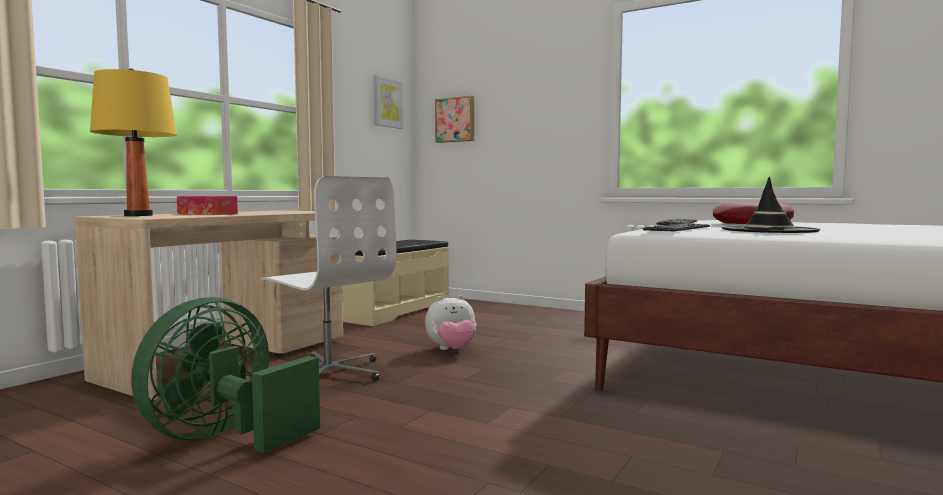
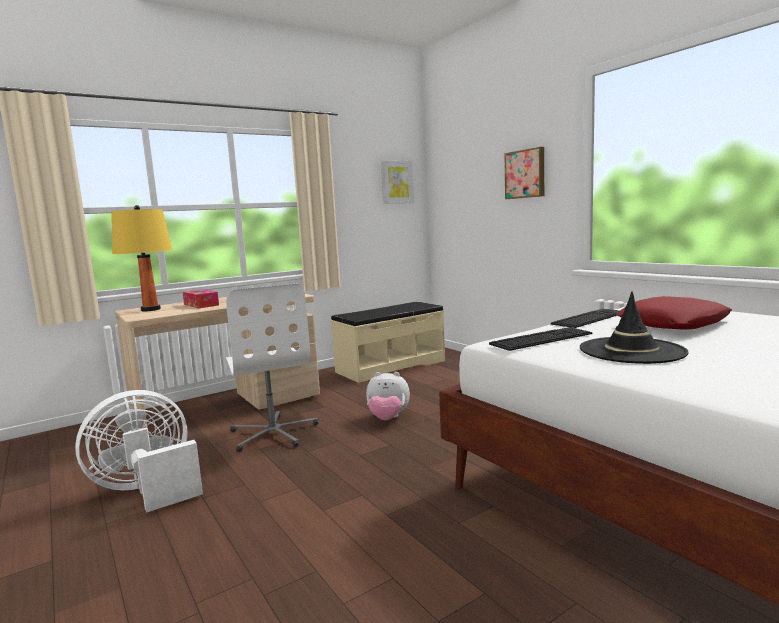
camera: 25 degrees right, 5 degrees up
green fan [131,297,320,453] -> white fan [75,390,203,513]
picture [435,96,474,143] -> picture moved to [504,147,544,199]

